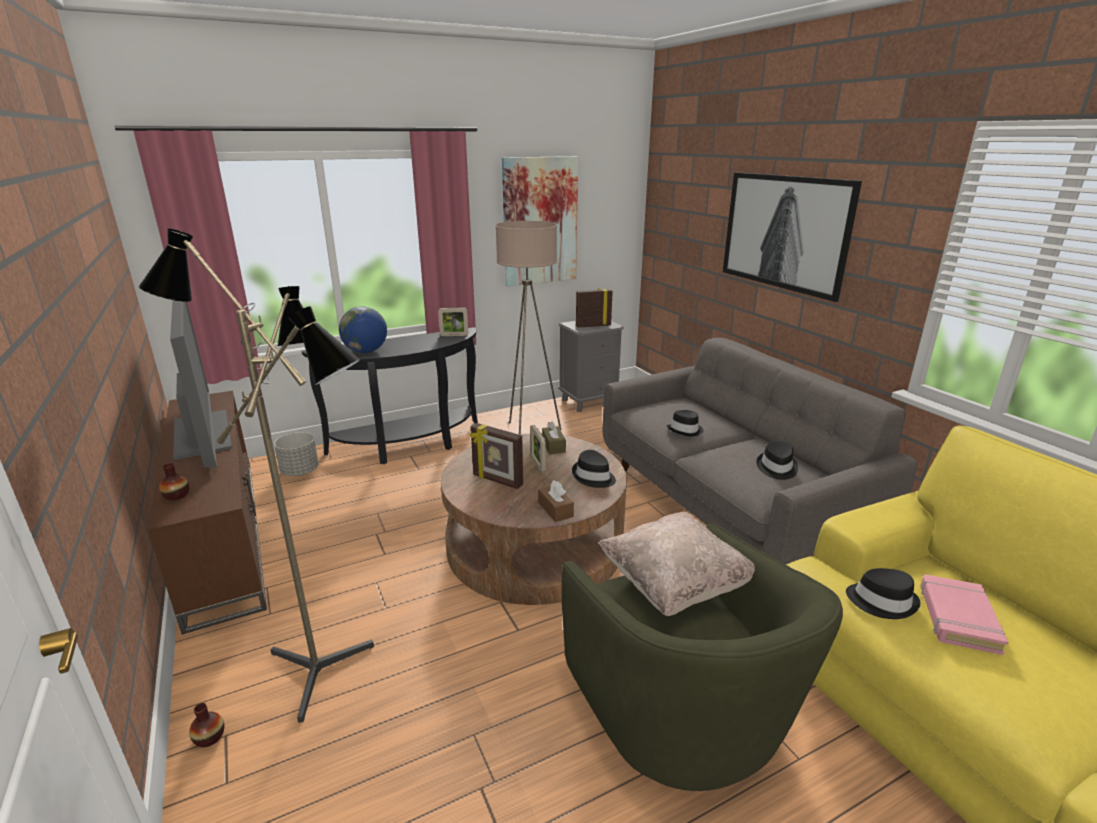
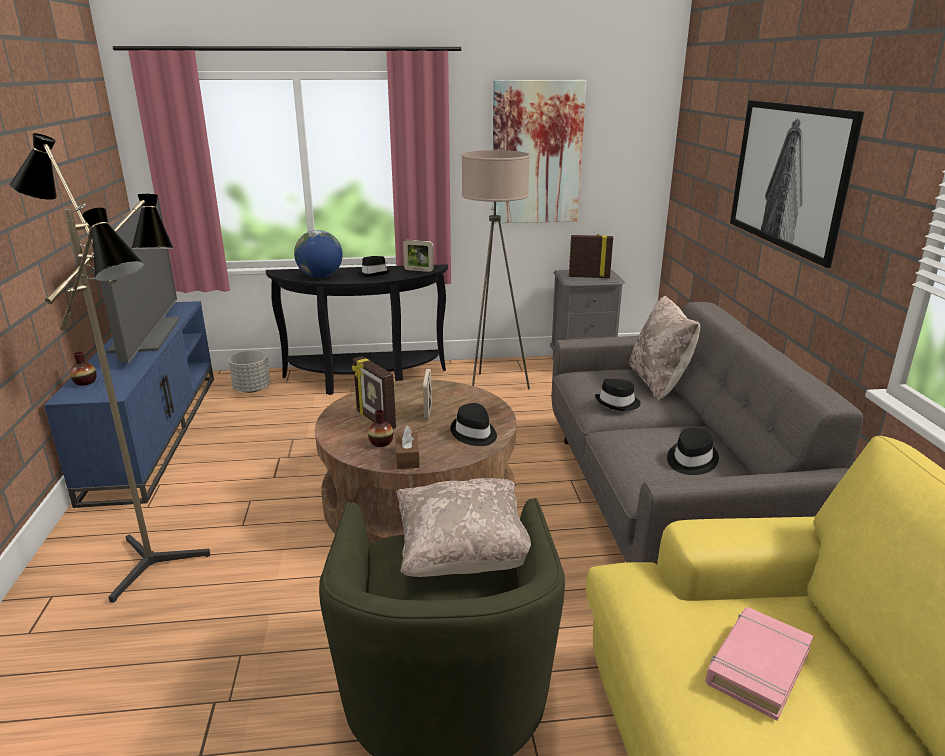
camera: 20 degrees right, 0 degrees up
brown tv stand [148,391,267,635] -> blue tv stand [44,301,214,508]
vase [189,703,224,747] -> vase moved to [368,410,393,447]
brown tissue box [542,422,566,454] -> none
black hat [846,568,921,619] -> black hat moved to [357,256,391,277]
none -> beige pillow [629,295,700,401]

